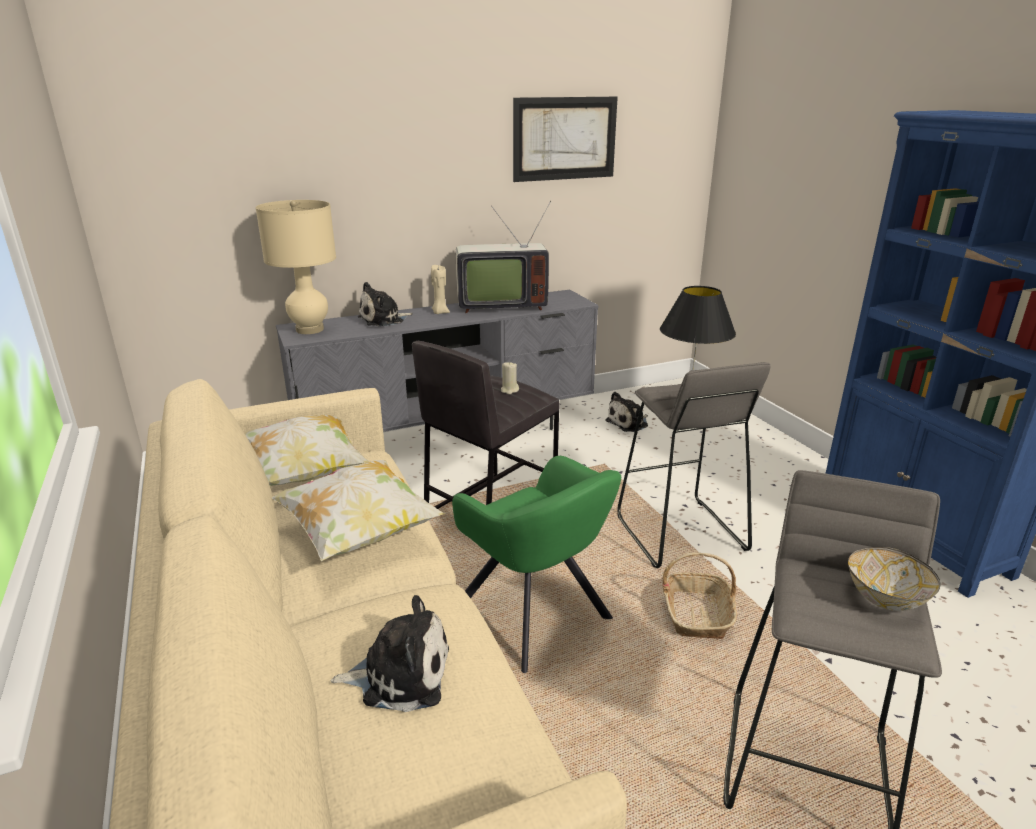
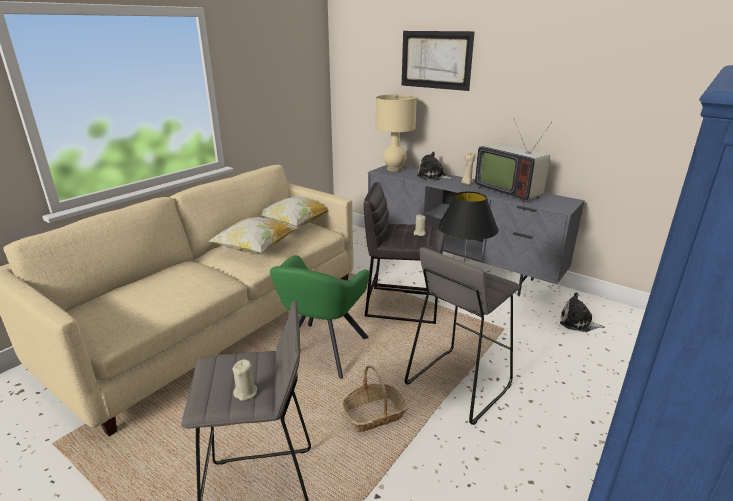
camera: 60 degrees right, 0 degrees up
plush toy [330,595,449,712] -> none
picture [513,97,618,182] -> picture moved to [402,31,475,91]
bowl [848,547,940,611] -> beige candle [232,359,257,401]

